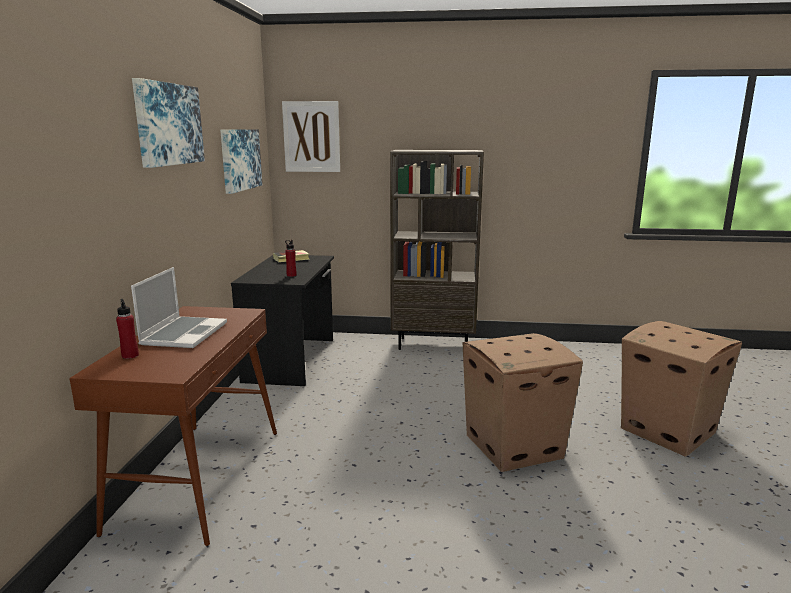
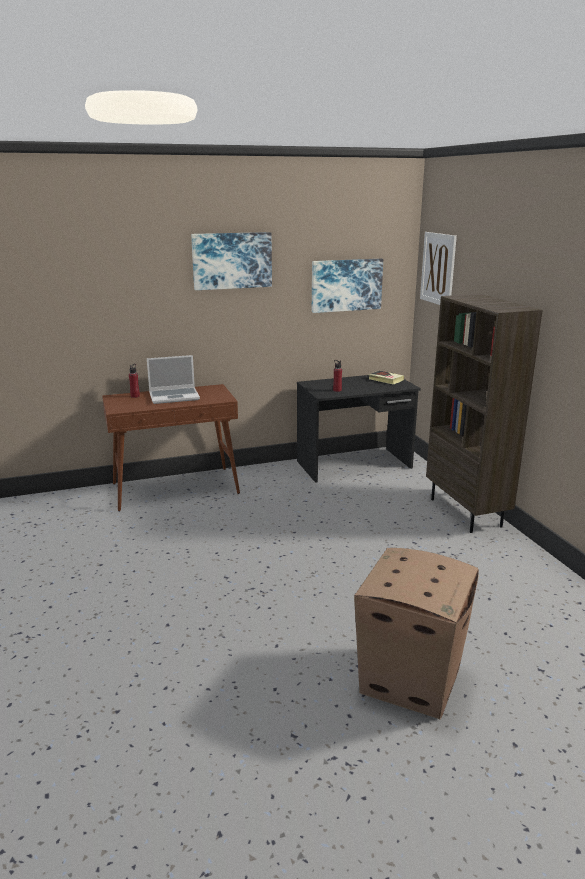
camera: 65 degrees right, 5 degrees up
cardboard box [462,333,583,472] -> none

